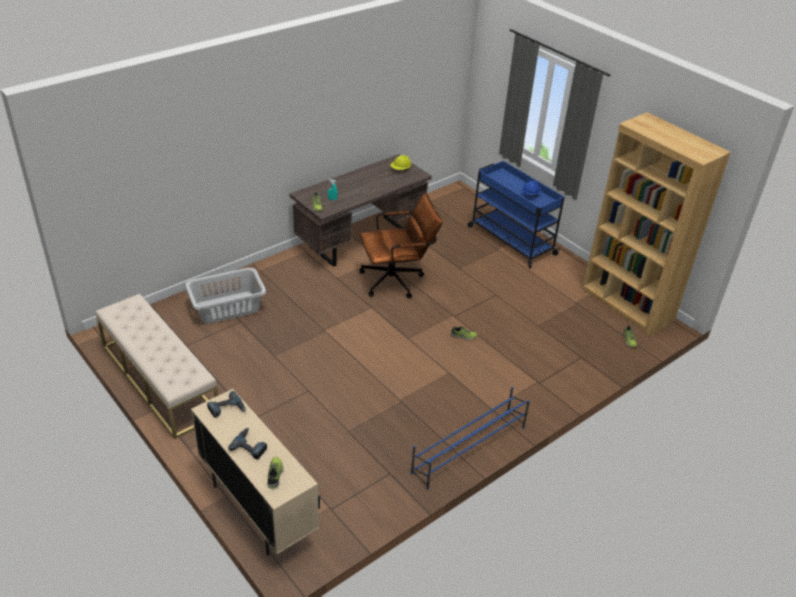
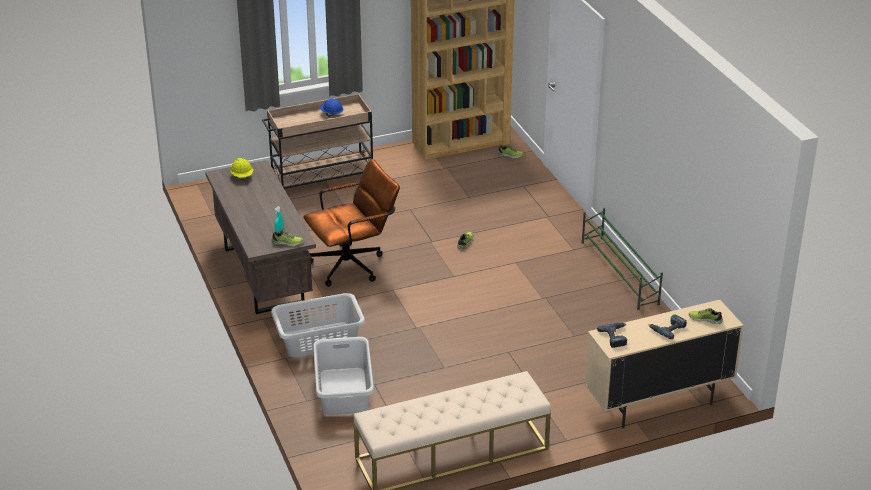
camera: 70 degrees left, 5 degrees down
brown office chair [359,193,443,298] -> brown office chair turned 60 degrees clockwise [303,159,400,287]
blue shoe rack [411,387,530,490] -> green shoe rack [582,208,663,310]
blue cart [467,161,565,268] -> beige cart [262,94,373,189]
none -> grey laundry basket [271,293,365,357]

